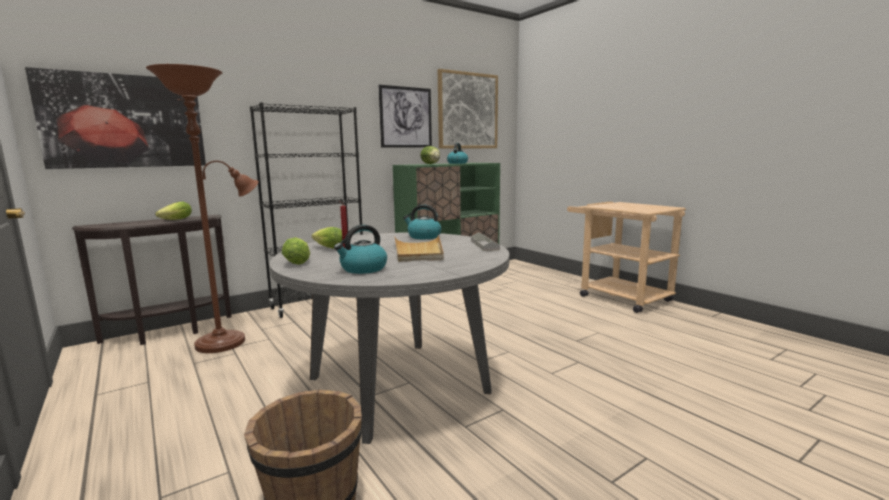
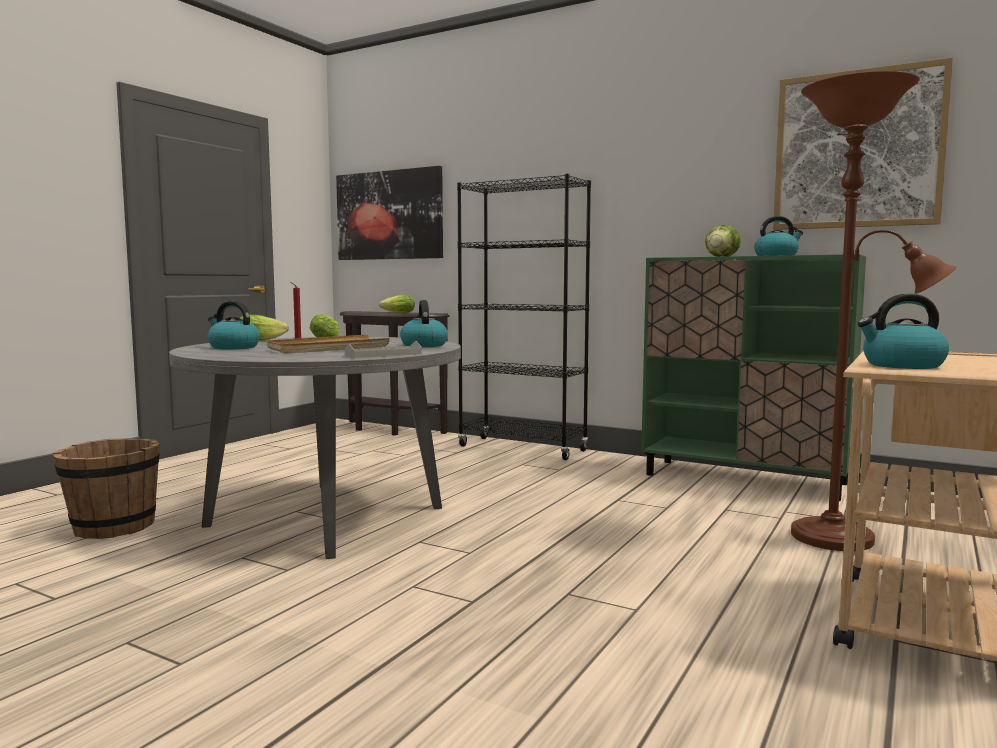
camera: 65 degrees right, 5 degrees down
brown floor lamp [146,64,259,353] -> brown floor lamp moved to [791,71,957,551]
picture [378,85,432,148] -> none
none -> kettle [858,294,949,369]

